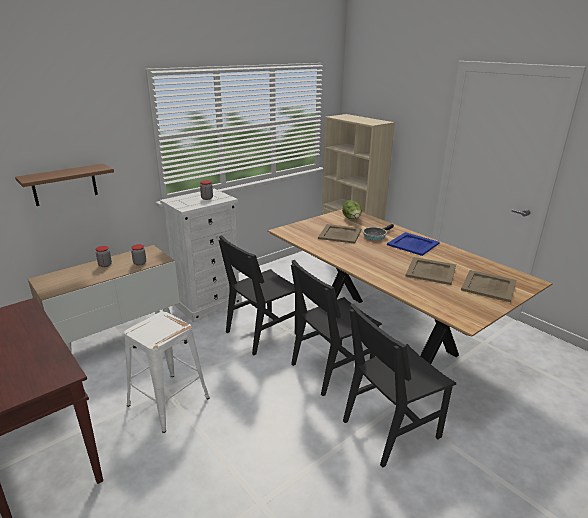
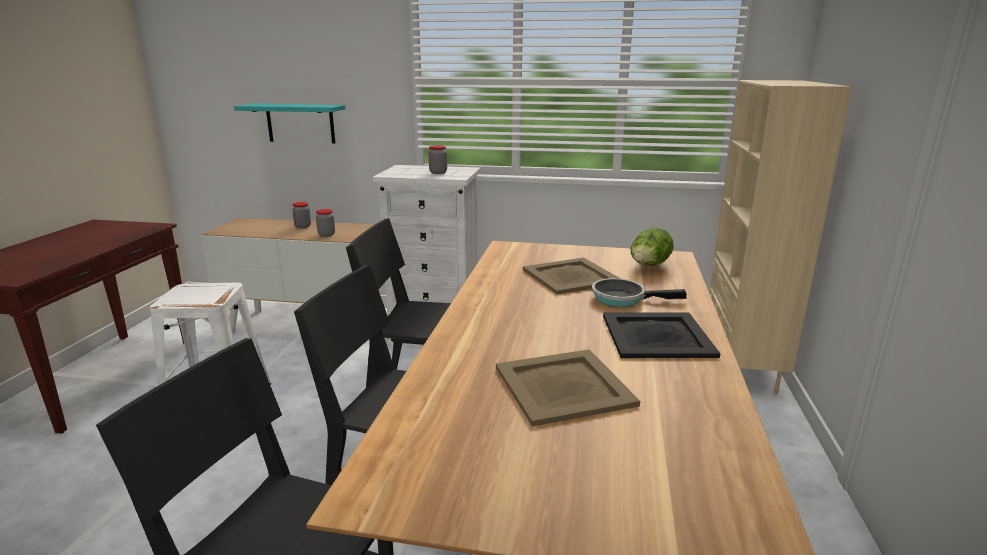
camera: 50 degrees right, 5 degrees down
brown shelf [15,163,114,206] -> turquoise shelf [234,103,346,143]
blue tray [387,232,440,256] -> black tray [603,312,720,358]
beige tray [461,270,517,302] -> none

